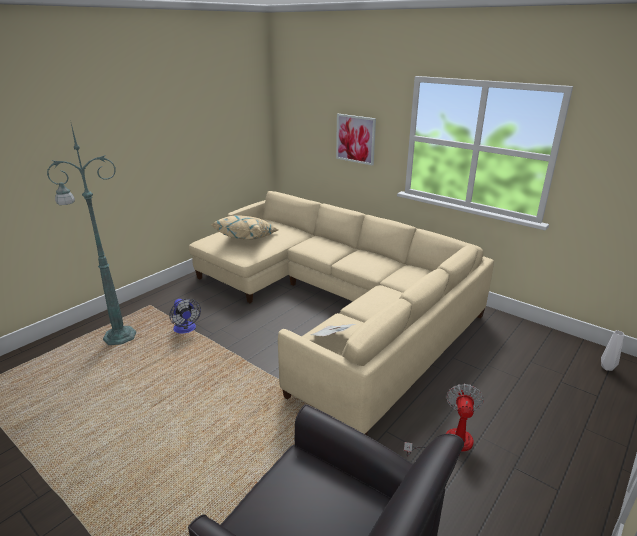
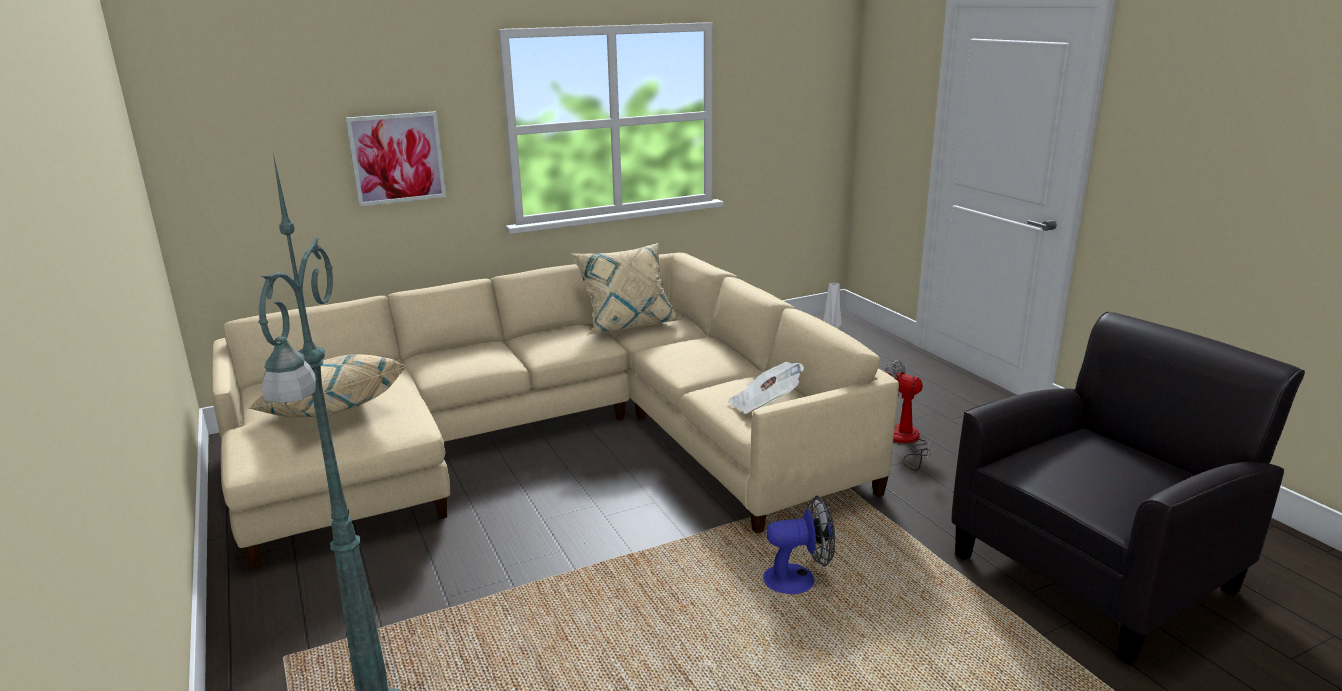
camera: 65 degrees left, 5 degrees down
fan [169,299,201,334] -> fan moved to [763,496,835,594]
none -> beige pillow [571,243,682,335]

